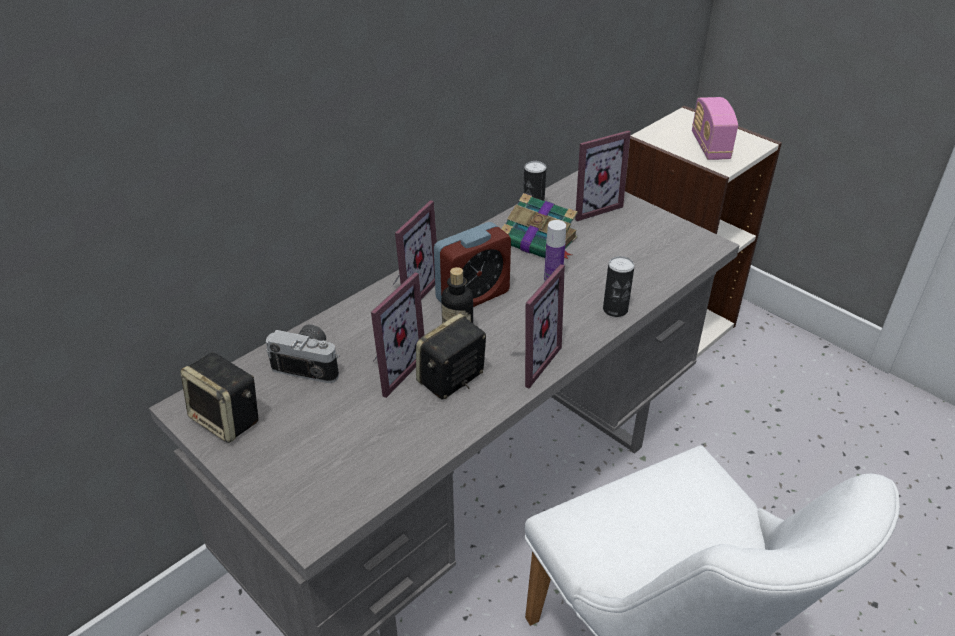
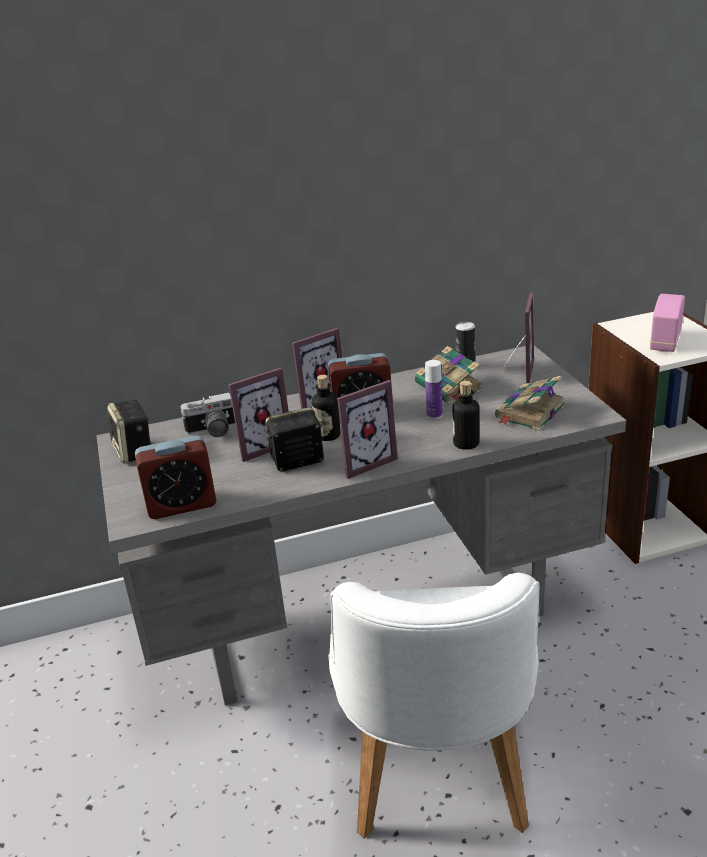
camera: 30 degrees right, 10 degrees down
camera [266,324,340,383] -> camera turned 120 degrees clockwise [181,393,235,437]
picture frame [575,130,631,221] -> picture frame turned 75 degrees counterclockwise [503,292,534,383]
can [603,256,635,317] -> bottle [452,381,480,450]
none -> alarm clock [135,435,216,519]
none -> book [495,376,565,430]

